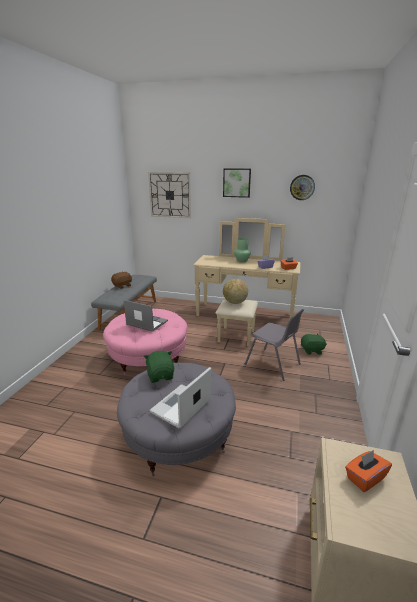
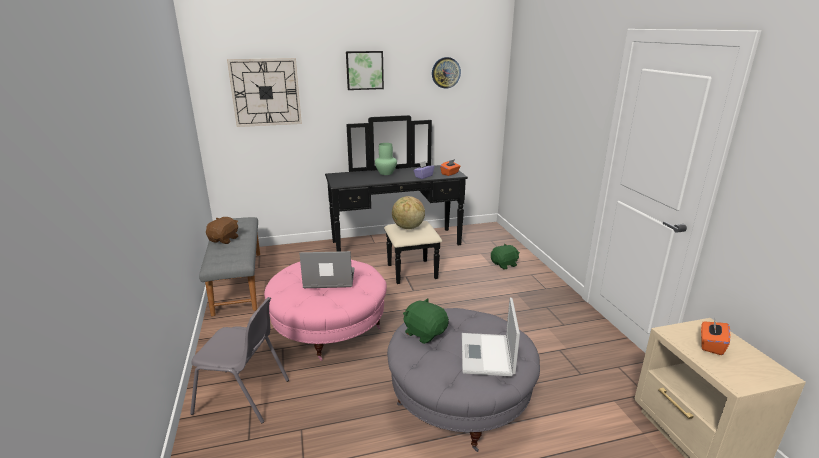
camera: 30 degrees left, 0 degrees up
beige dresser [193,218,301,346] -> black dresser [325,115,468,284]
grey chair [245,309,304,381] -> grey chair moved to [190,297,289,423]

